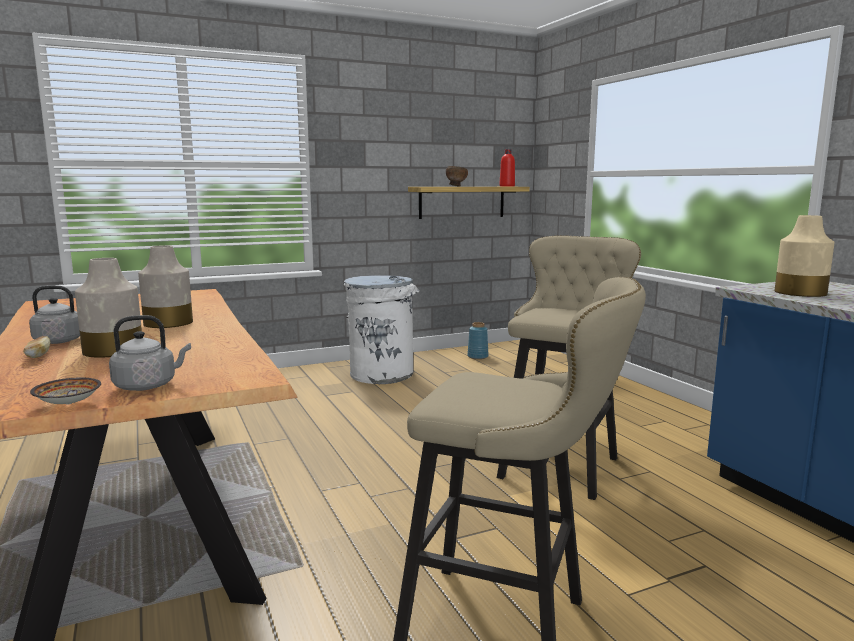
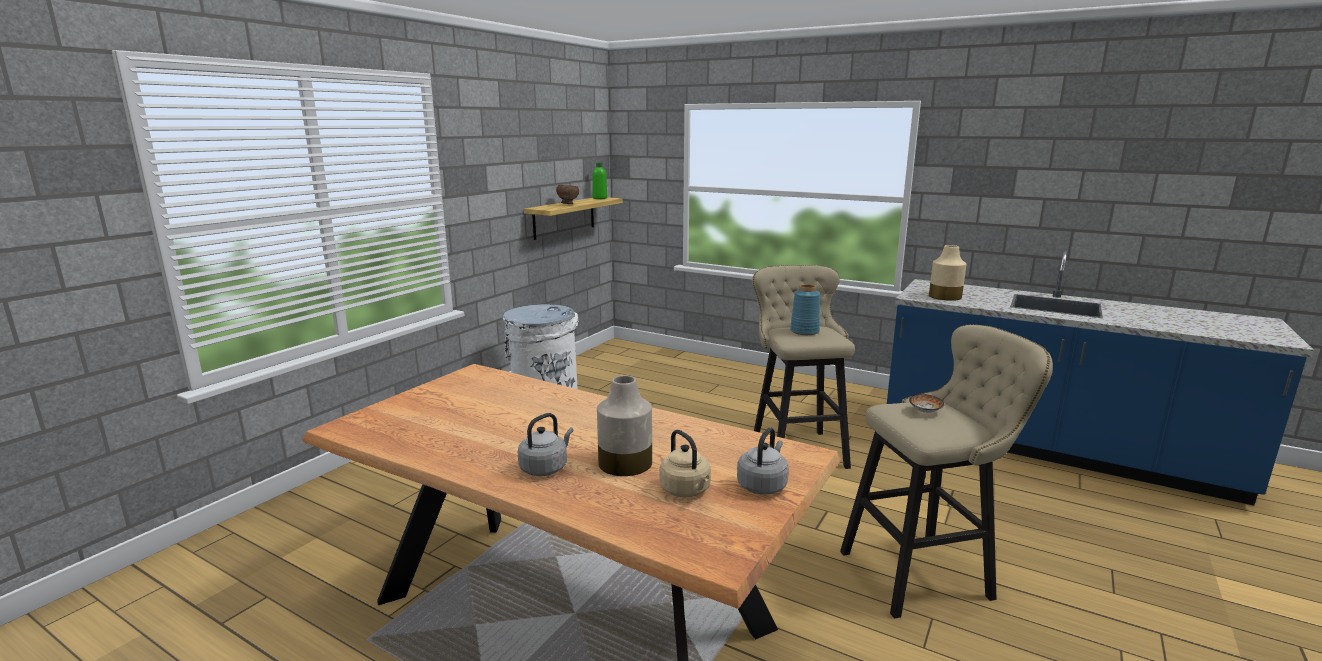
camera: 35 degrees left, 5 degrees up
bread [23,336,50,358] -> none
bowl [30,378,101,405] -> bowl moved to [909,394,944,413]
beige vase [138,245,193,328] -> none
blue vase [467,322,489,359] -> blue vase moved to [790,284,820,335]
red bottle [499,149,515,186] -> green bottle [592,162,608,199]
none -> beige kettle [660,430,711,497]

